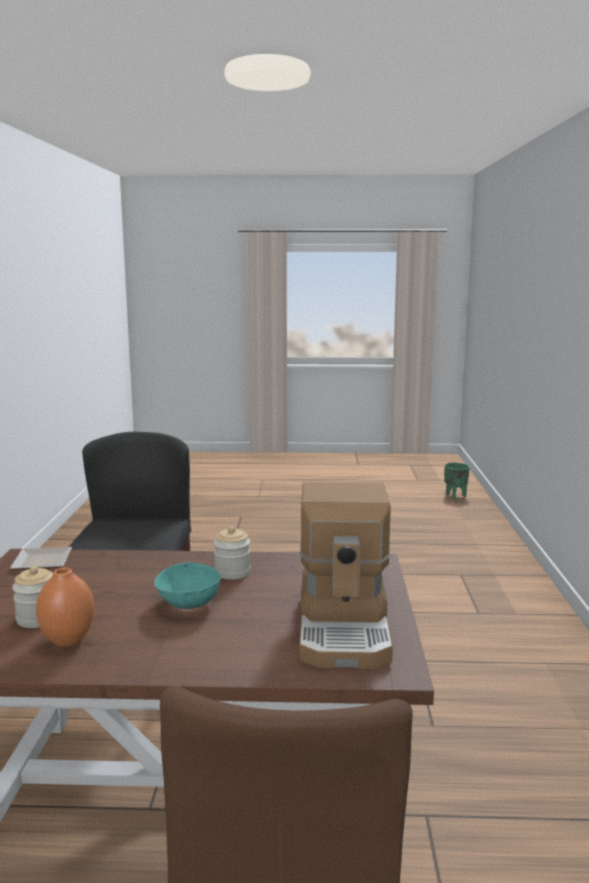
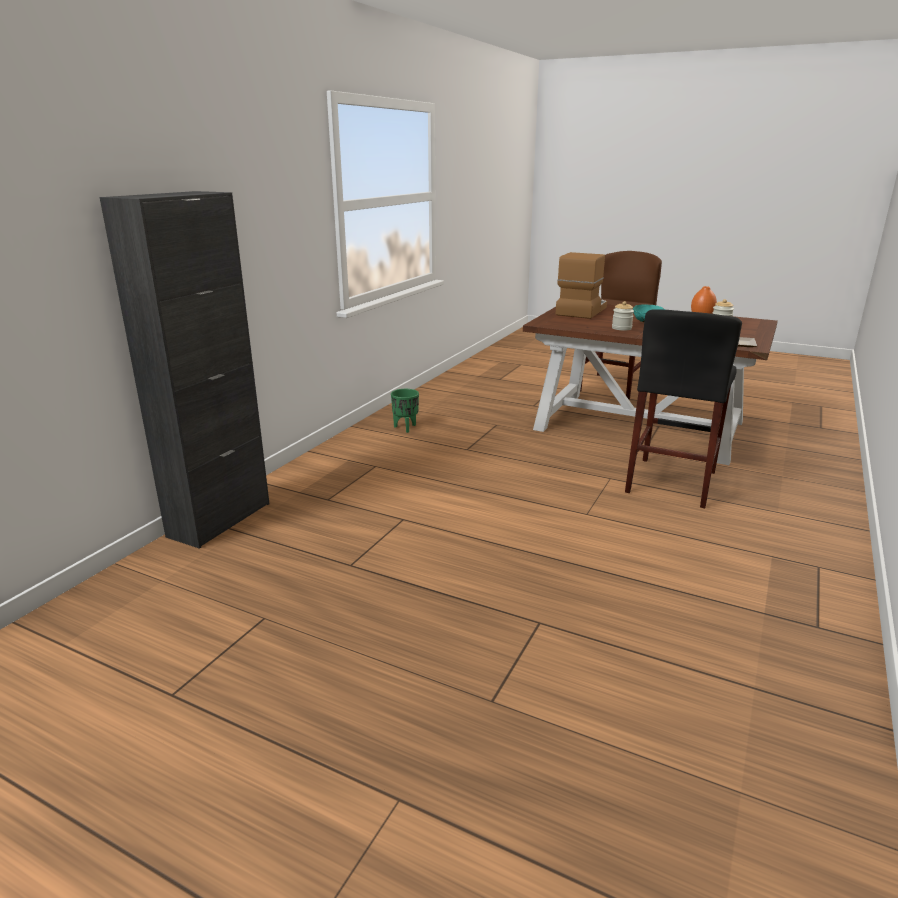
camera: 155 degrees left, 10 degrees up
green planter [445,462,470,500] -> green planter moved to [391,389,419,433]
none -> black cabinet [100,191,270,549]

